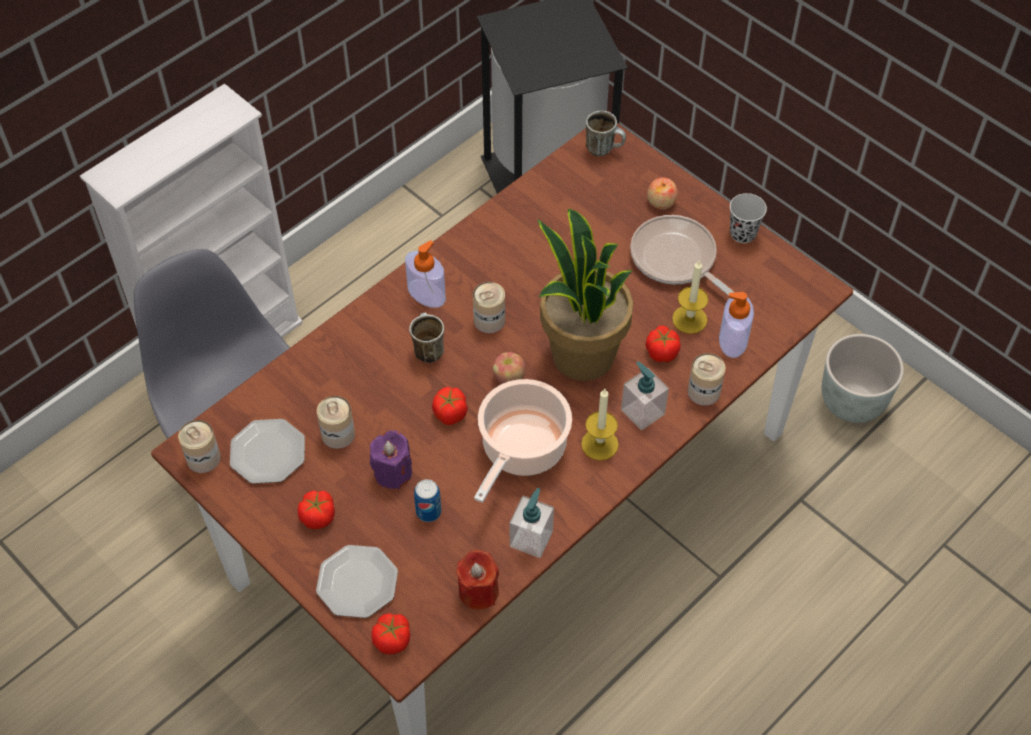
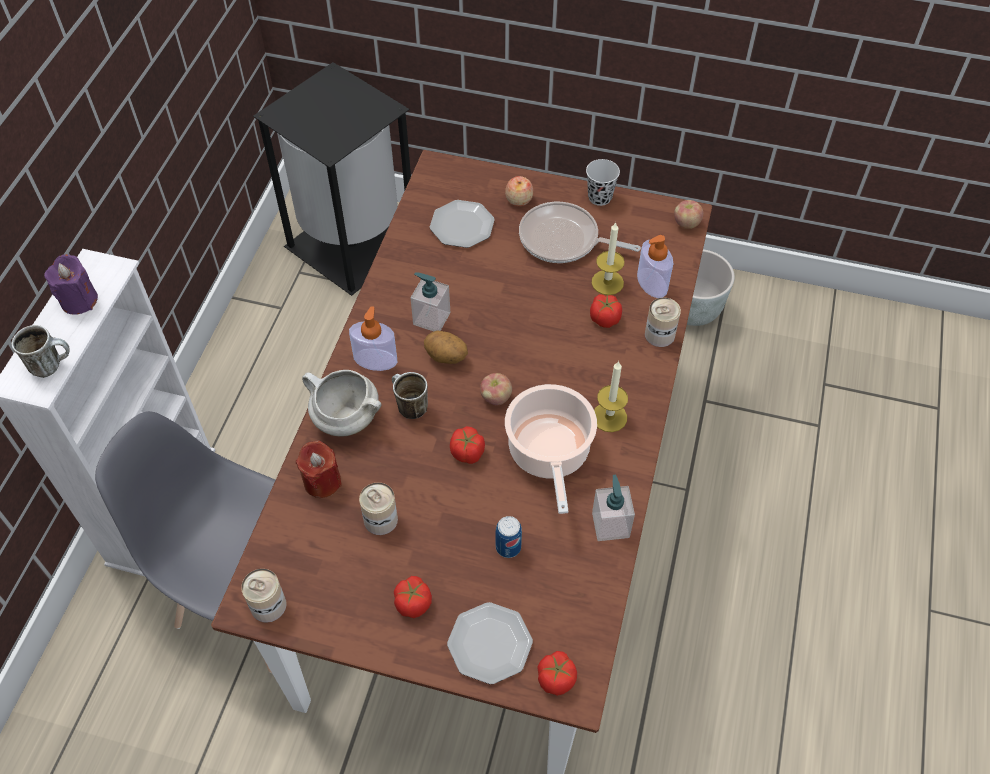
camera: 30 degrees left, 0 degrees up
plate [230,419,305,484] -> plate moved to [430,200,495,248]
purple candle [370,430,412,489] -> purple candle moved to [44,254,98,315]
red candle [456,550,499,610] -> red candle moved to [296,440,342,498]
can [473,282,505,333] -> potato [424,331,468,364]
potted plant [537,208,633,381] -> none
mug [586,111,626,156] -> mug moved to [12,325,70,378]
soap dispenser [621,361,669,430] -> soap dispenser moved to [411,272,450,331]
none -> white cooking pot [302,370,381,437]
none -> apple [674,200,703,229]

